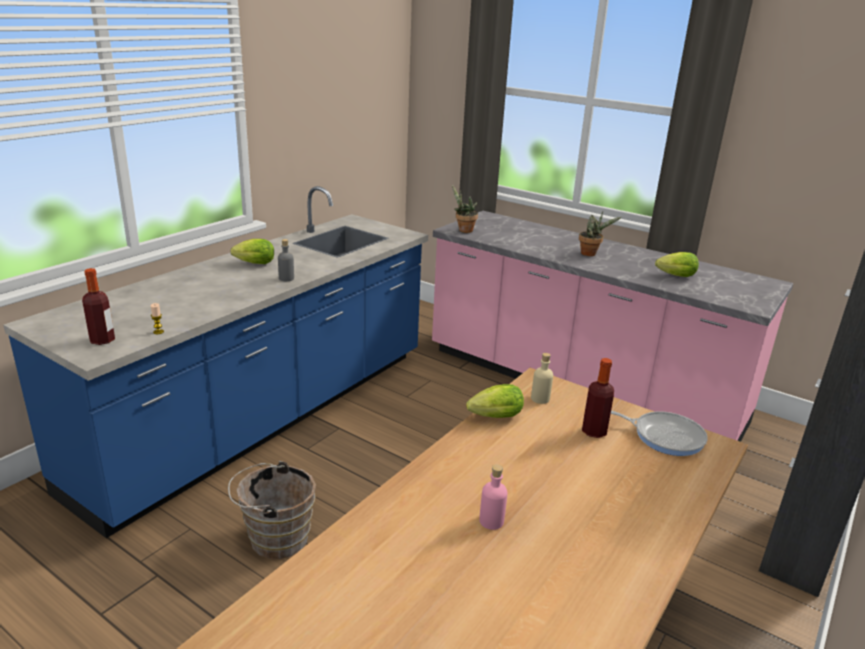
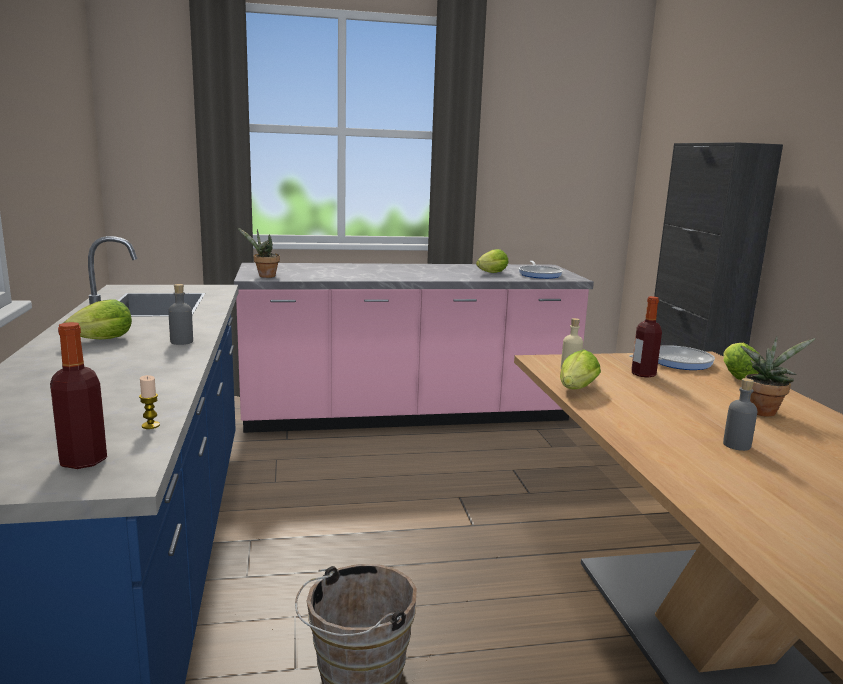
camera: 45 degrees left, 10 degrees down
pink bottle [479,464,508,530] -> grey bottle [723,378,758,451]
potted plant [579,212,622,256] -> potted plant moved to [741,337,816,417]
none -> frying pan [519,261,563,279]
none -> lettuce [723,343,759,380]

